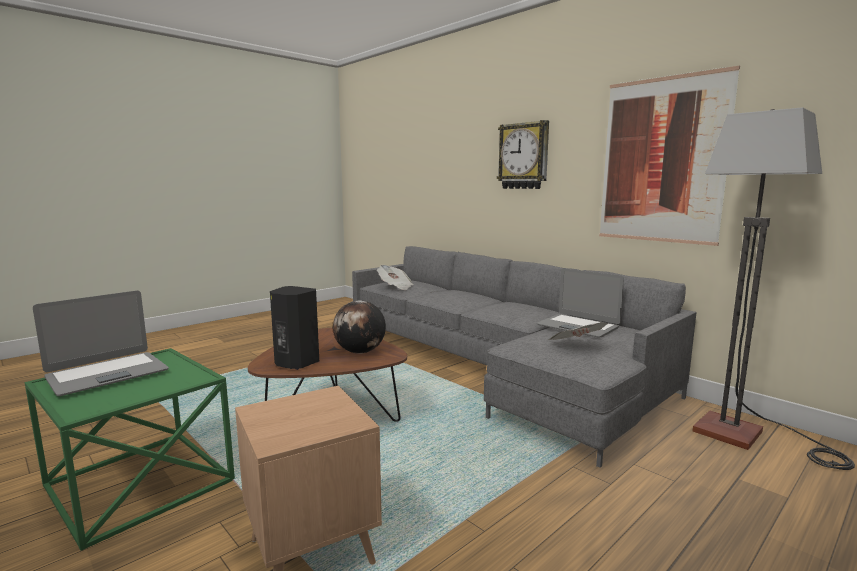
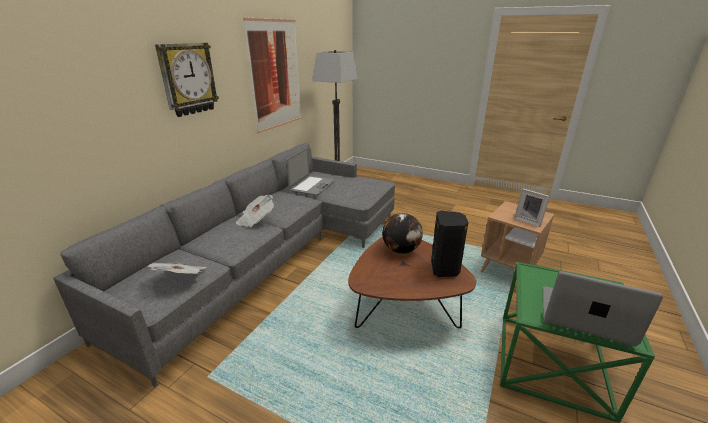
camera: 110 degrees left, 15 degrees up
newspaper [548,322,608,340] -> newspaper moved to [236,195,274,227]
none -> picture frame [514,189,550,227]

